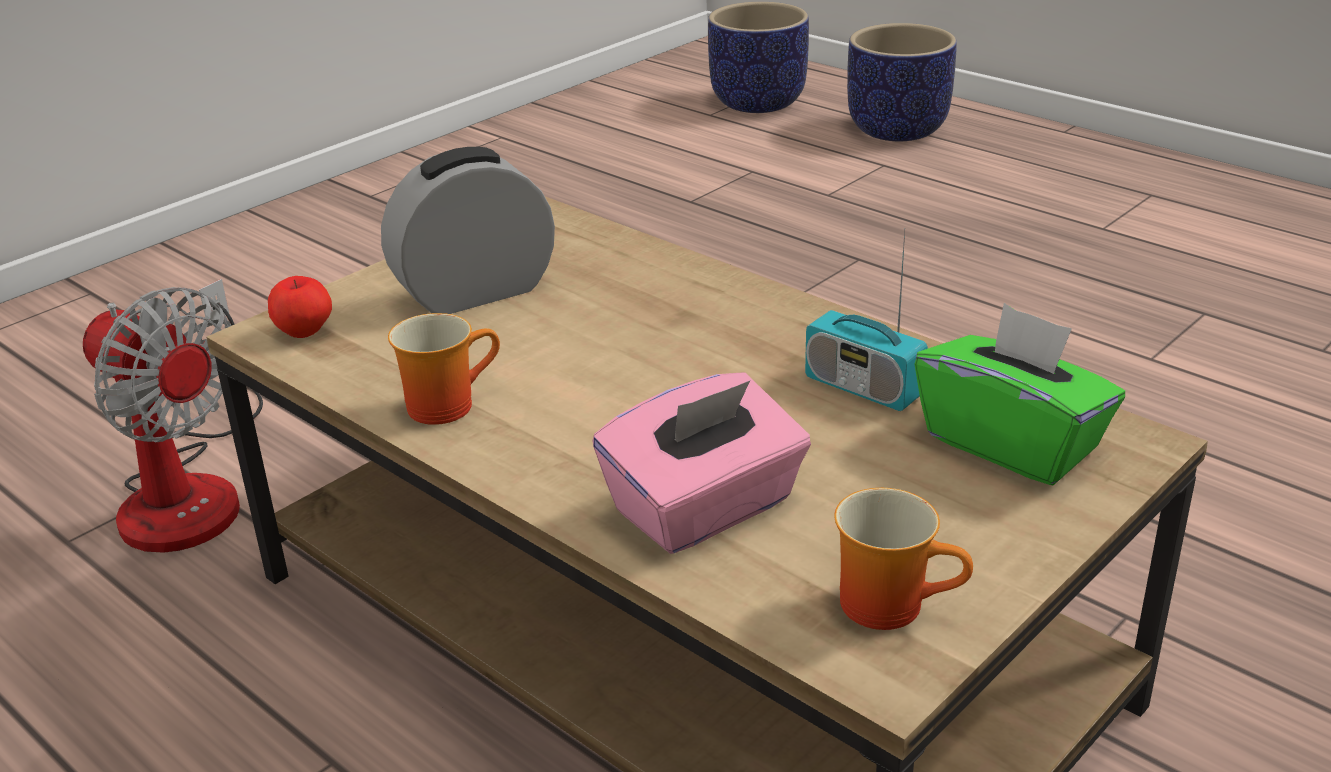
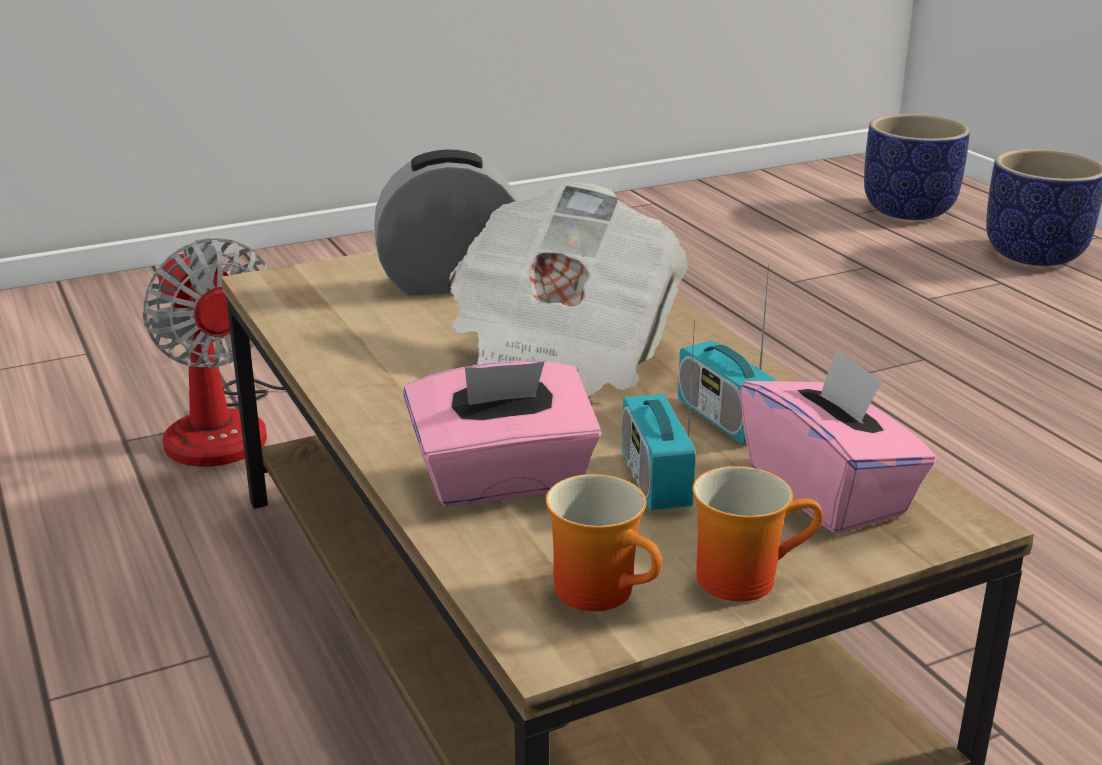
camera: 20 degrees right, 5 degrees down
apple [268,276,332,338] -> none
mug [388,313,500,425] -> mug moved to [692,466,823,601]
green tissue box [915,303,1125,485] -> pink tissue box [740,348,937,534]
none -> newspaper [448,182,688,396]
none -> radio [622,320,696,510]

